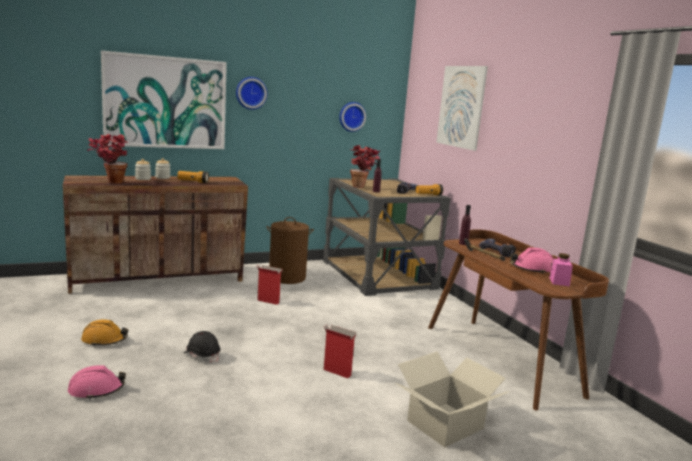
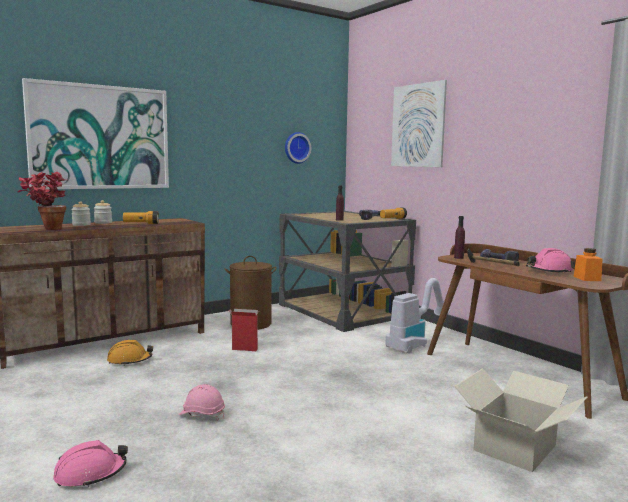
camera: 10 degrees left, 5 degrees down
orange hard hat [81,319,128,347] -> orange hard hat moved to [107,340,153,366]
black hard hat [184,331,221,362] -> pink hard hat [179,384,225,421]
wall clock [236,77,267,110] -> none
cardboard box [323,325,357,378] -> none
potted plant [350,145,381,188] -> none
pink jar [549,253,573,286] -> orange jar [574,248,602,281]
none -> vacuum cleaner [385,278,450,354]

